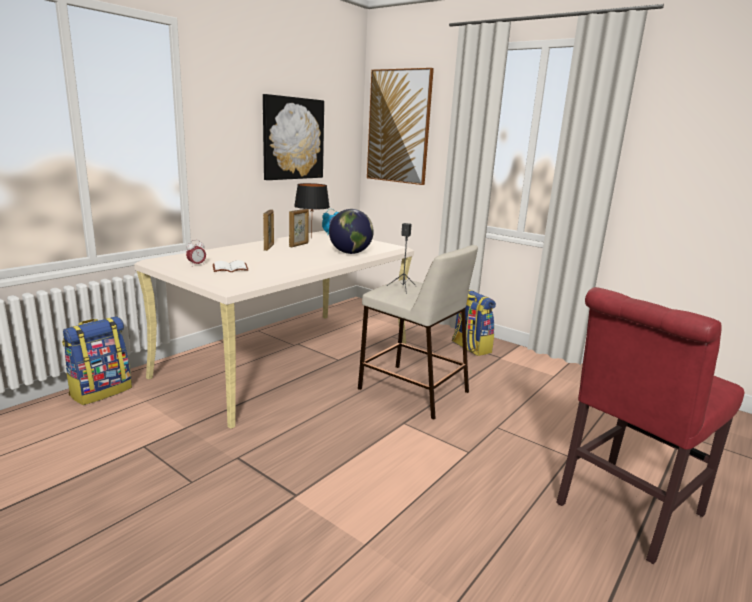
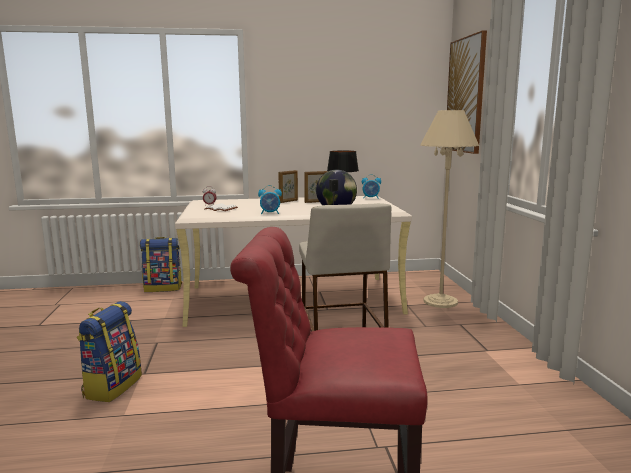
camera: 45 degrees right, 5 degrees down
picture [263,94,324,180] -> none
backpack [452,290,496,356] -> backpack moved to [77,301,142,402]
none -> alarm clock [258,185,282,214]
none -> beige floor lamp [420,110,479,308]

